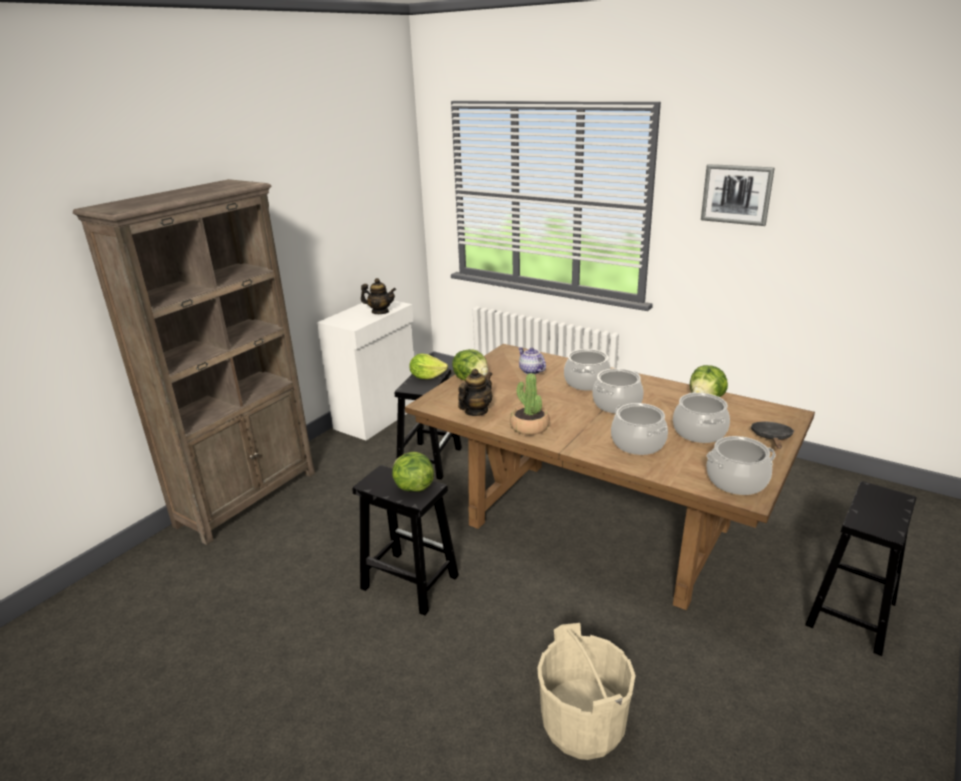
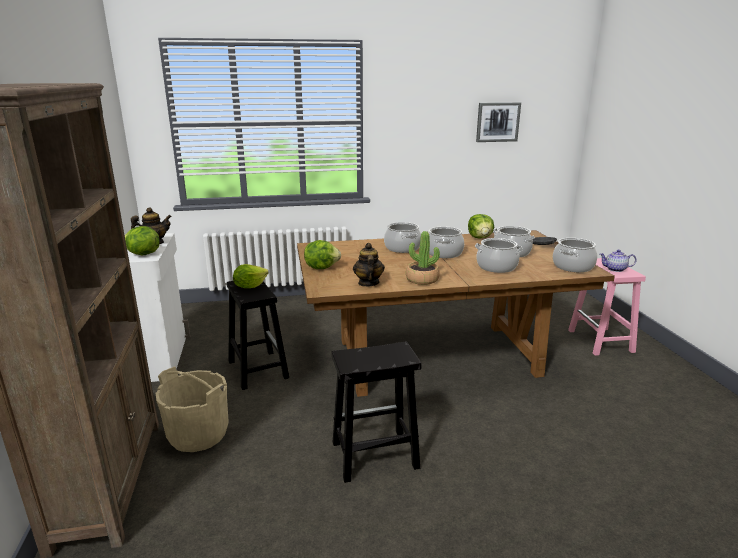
camera: 45 degrees left, 5 degrees down
lettuce [392,452,434,492] -> lettuce moved to [125,226,160,256]
teapot [518,347,546,374] -> teapot moved to [600,250,637,272]
beige bucket [537,623,636,760] -> beige bucket moved to [155,366,229,452]
picture [701,164,775,226] -> picture moved to [476,102,521,142]
black stool [805,481,916,656] -> pink stool [568,258,646,356]

